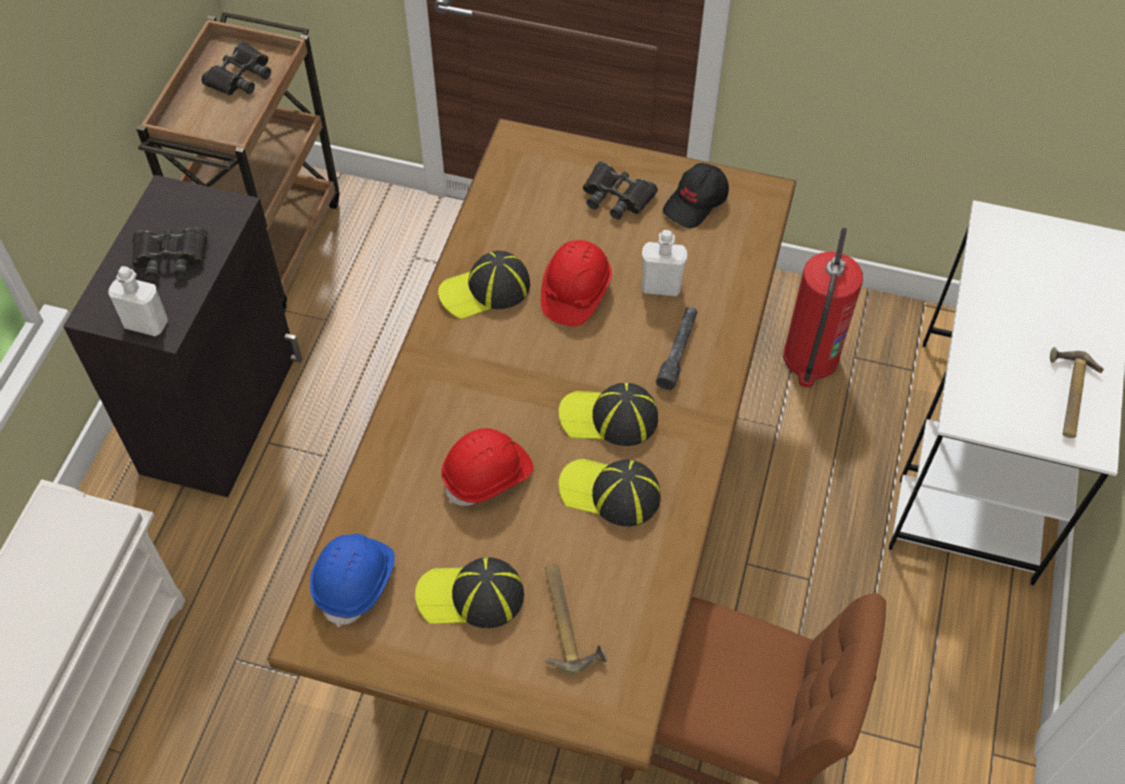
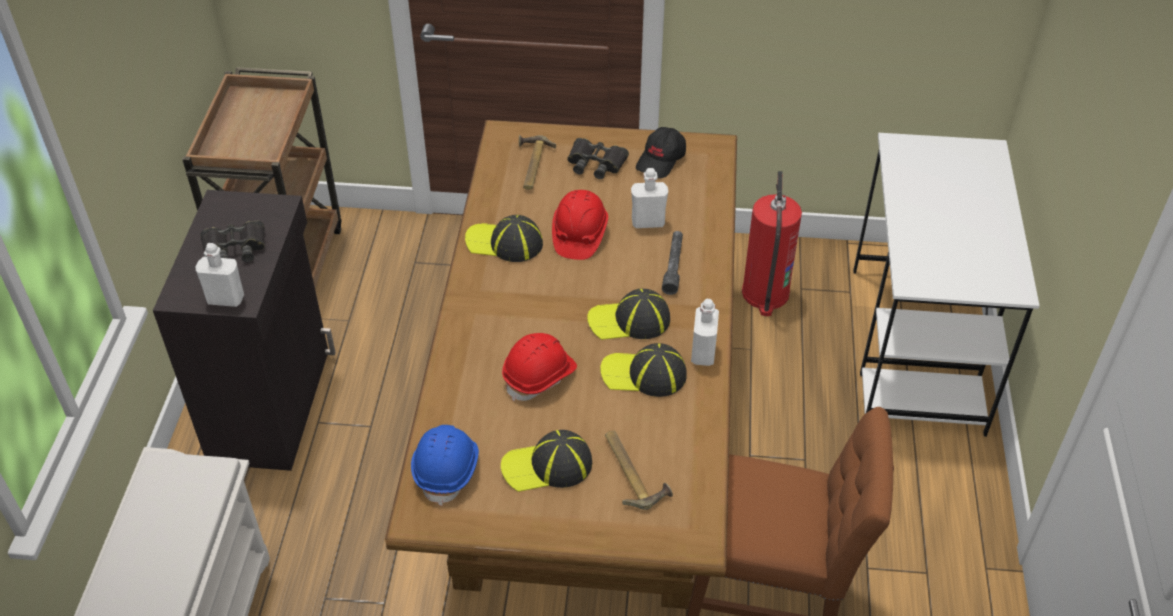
camera: 10 degrees left, 10 degrees down
black binoculars [201,41,271,95] -> none
cap [438,251,530,319] -> cap turned 45 degrees clockwise [465,215,543,262]
hammer [1050,347,1104,438] -> hammer moved to [519,135,556,190]
none -> white bottle [691,299,719,366]

